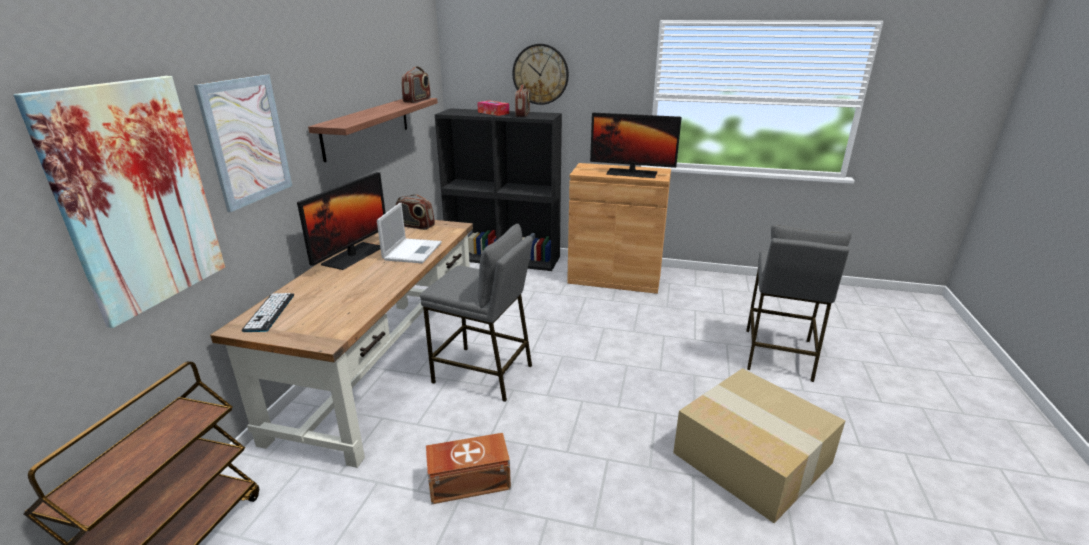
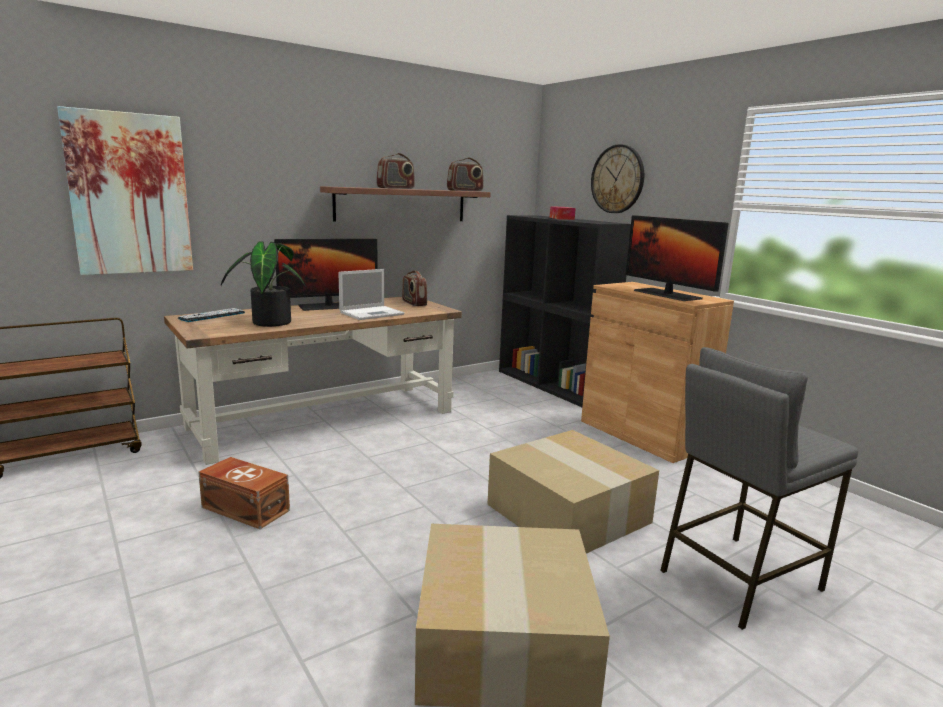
camera: 40 degrees right, 10 degrees down
picture [194,74,292,212] -> none
grey stool [420,224,533,402] -> none
radio [515,84,530,117] -> radio moved to [377,153,415,189]
none -> potted plant [221,241,306,327]
none -> cardboard box [487,430,659,554]

